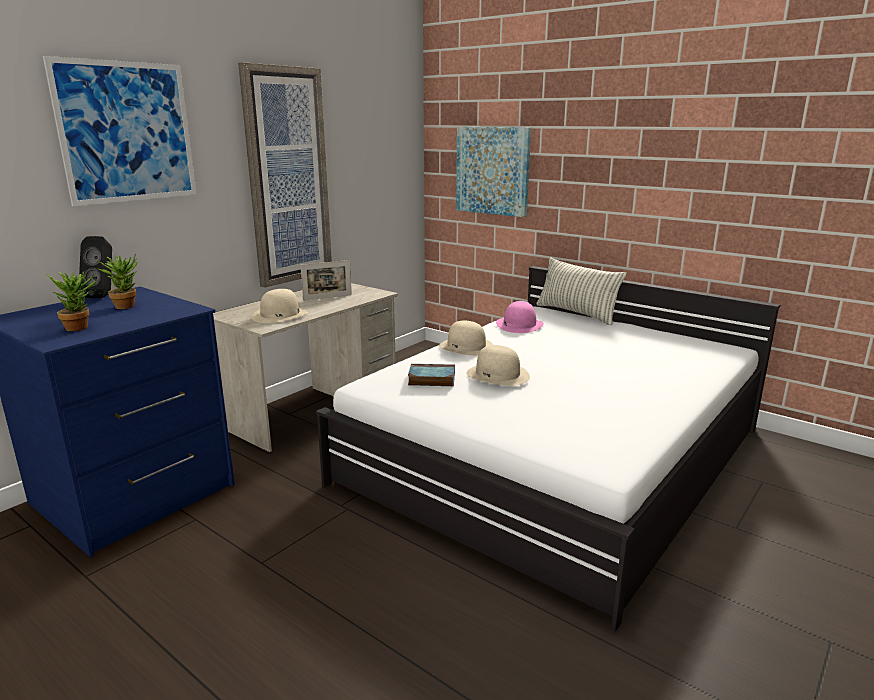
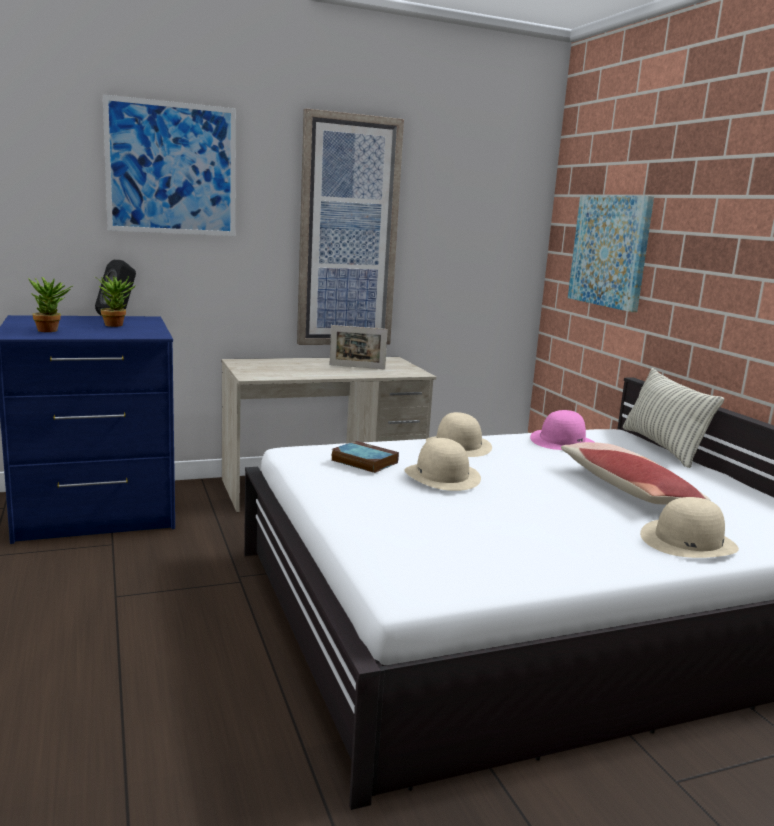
camera: 30 degrees right, 5 degrees down
beige hat [252,289,308,323] -> beige hat moved to [640,497,739,558]
none -> pillow [561,442,711,505]

